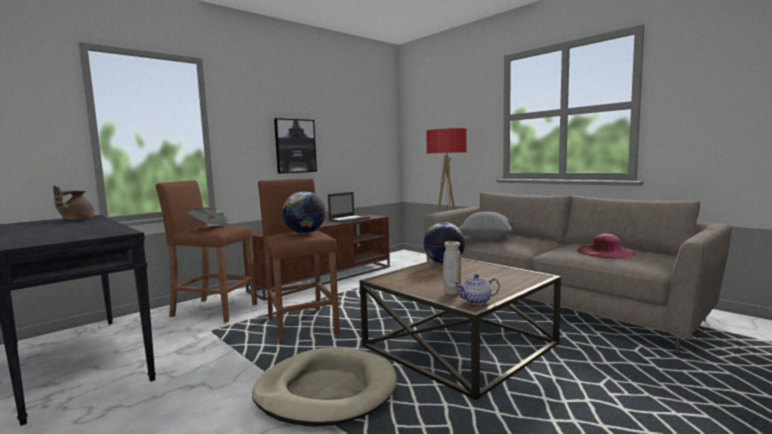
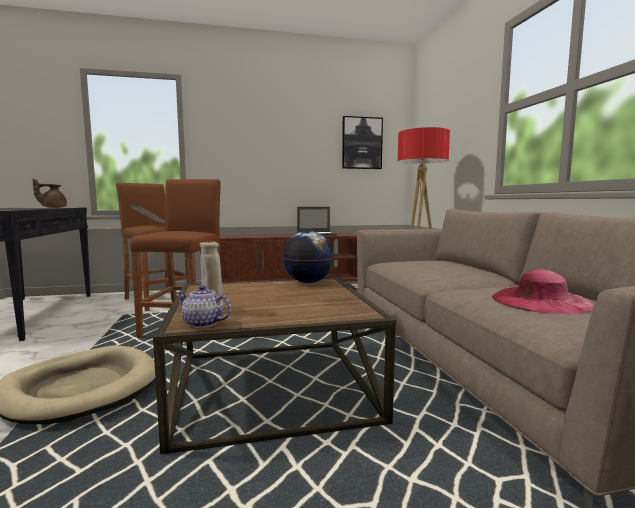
camera: 30 degrees right, 0 degrees up
picture [274,118,317,174] -> picture moved to [342,116,383,169]
globe [282,191,326,233] -> none
grey pillow [459,211,513,241] -> none

